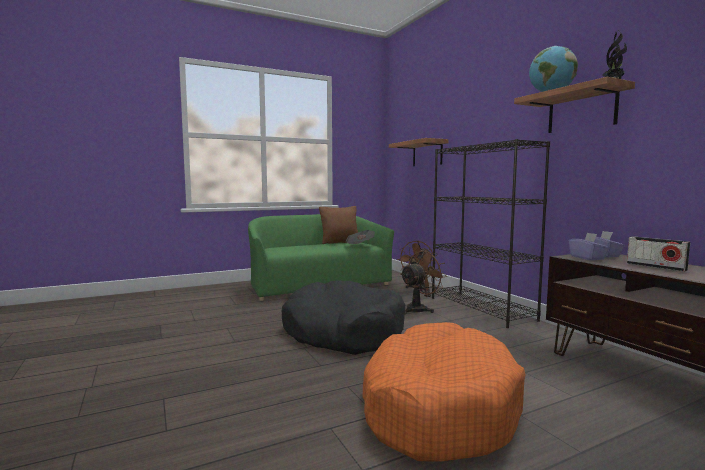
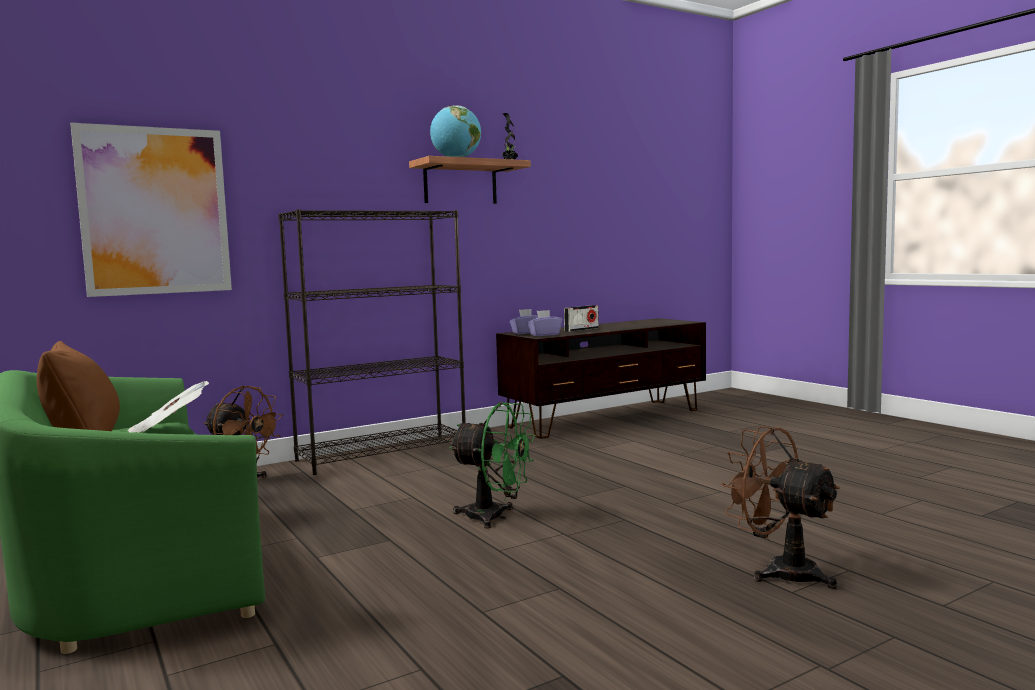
camera: 95 degrees left, 0 degrees up
black dog bed [282,281,405,355] -> green fan [449,402,535,529]
orange dog bed [363,322,526,461] -> none
shelf [389,138,449,166] -> picture [70,123,232,297]
brown fan [400,250,447,314] -> brown fan moved to [721,426,840,589]

